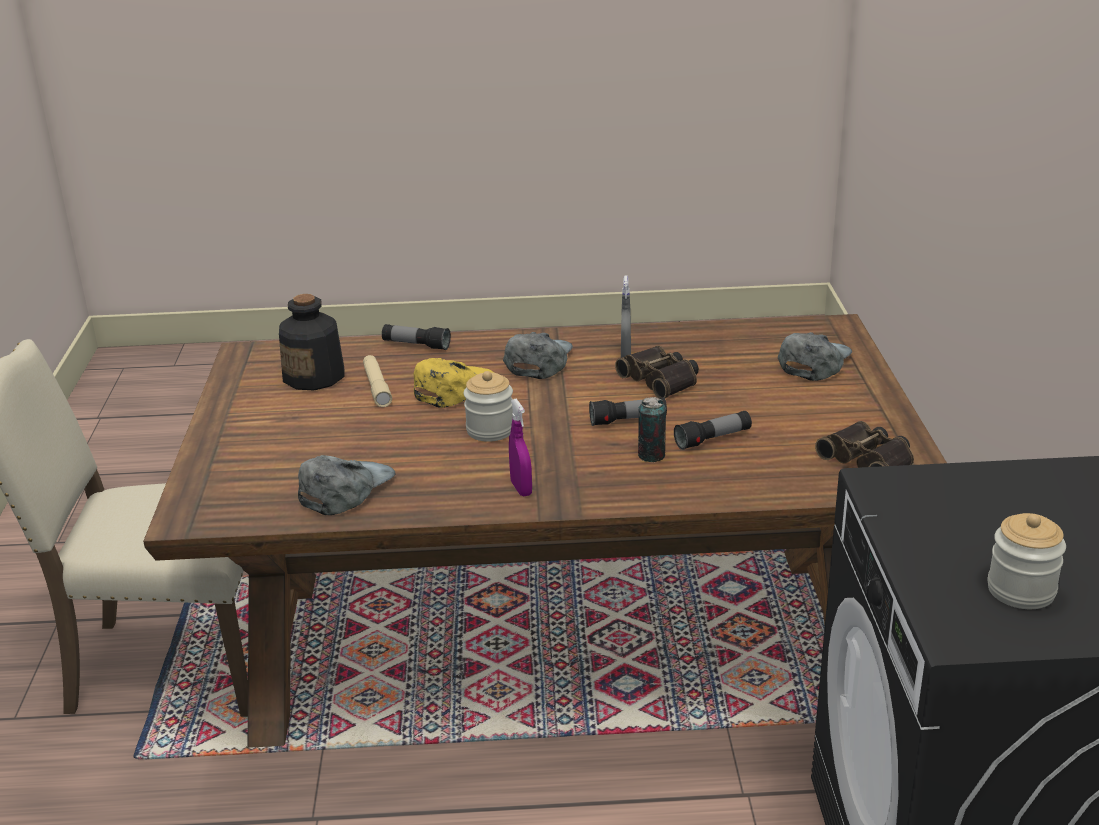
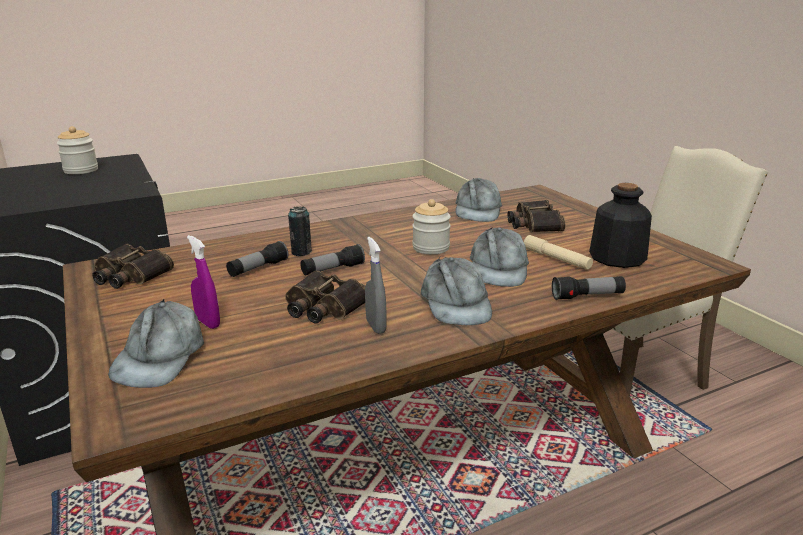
camera: 155 degrees right, 5 degrees down
yellow cap [414,358,494,408] -> grey cap [470,226,529,287]
purple spray bottle [509,399,532,496] -> purple spray bottle moved to [187,235,220,329]
none -> binoculars [507,200,565,232]

